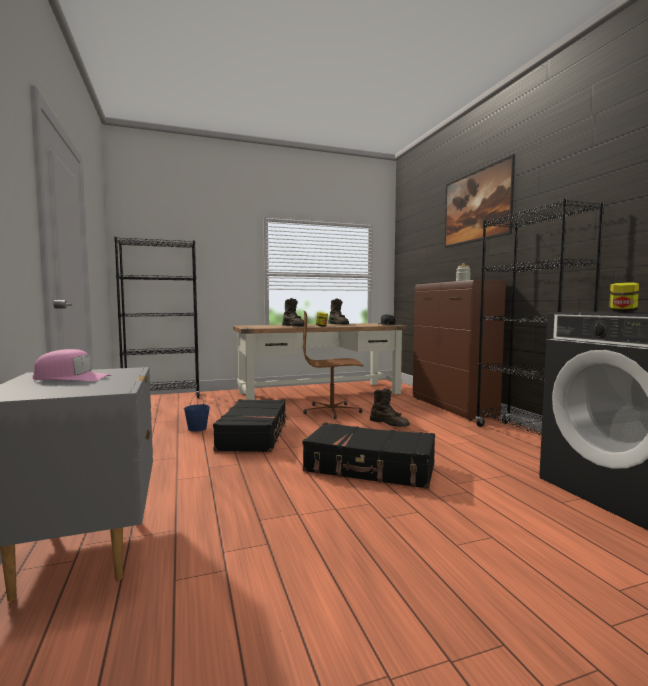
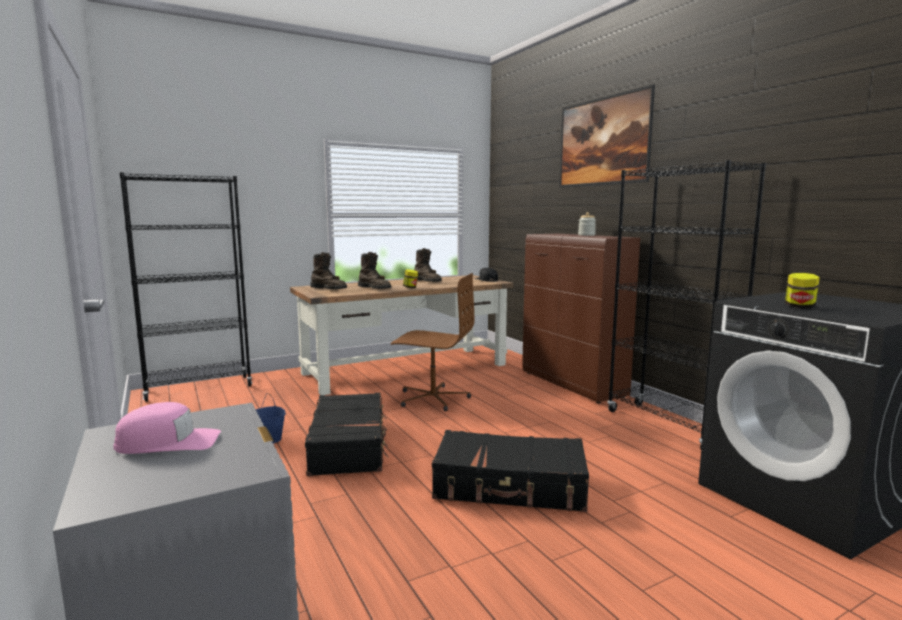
camera: 10 degrees left, 5 degrees up
brown office chair [303,311,364,419] -> brown office chair turned 150 degrees counterclockwise [391,273,474,411]
brown boot [370,388,410,427] -> brown boot moved to [310,252,347,289]

